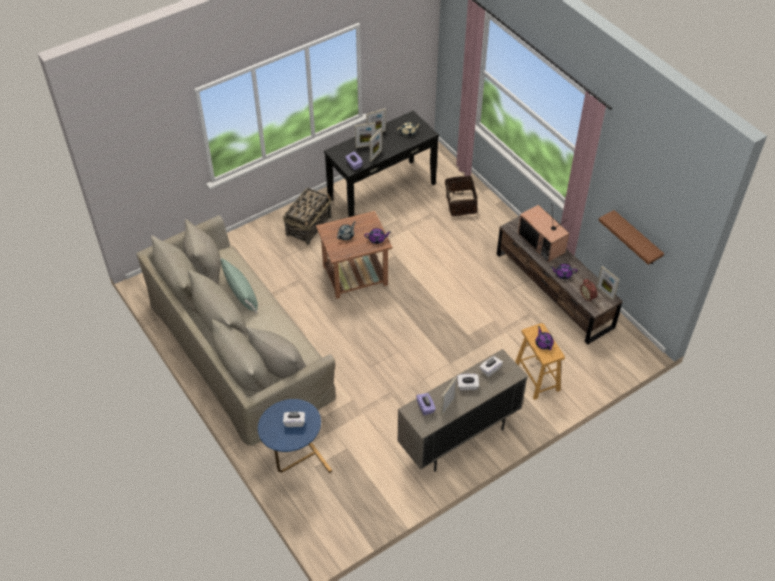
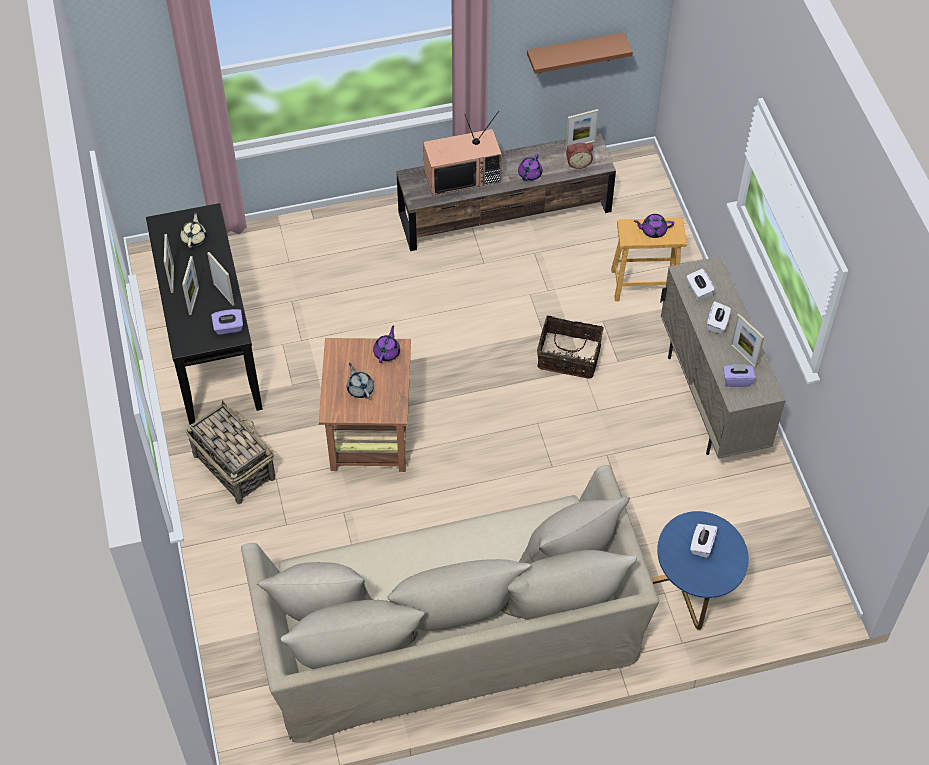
camera: 70 degrees left, 5 degrees up
green pillow [220,258,258,313] -> none
basket [445,176,477,216] -> basket moved to [537,315,604,379]

